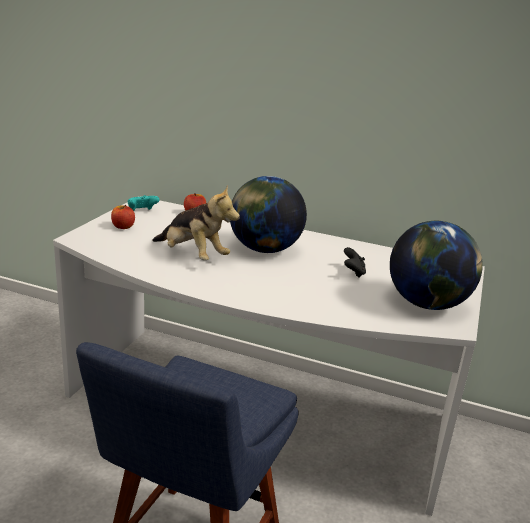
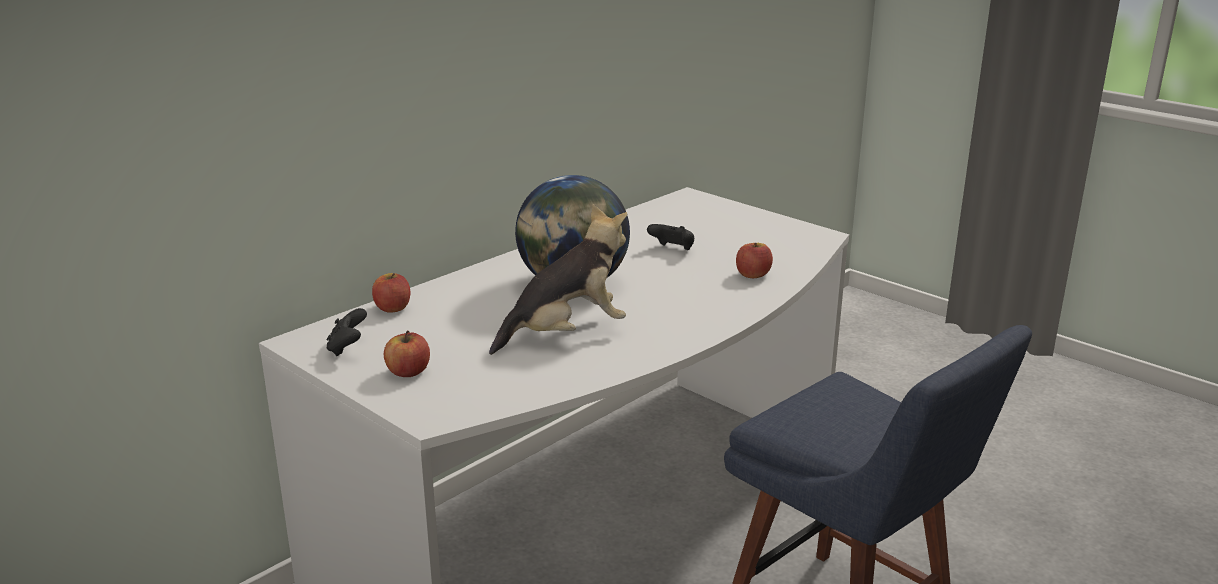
camera: 65 degrees left, 0 degrees up
turquoise game controller [128,195,159,211] -> black game controller [327,308,367,356]
globe [390,221,483,310] -> none
none -> apple [736,243,773,278]

